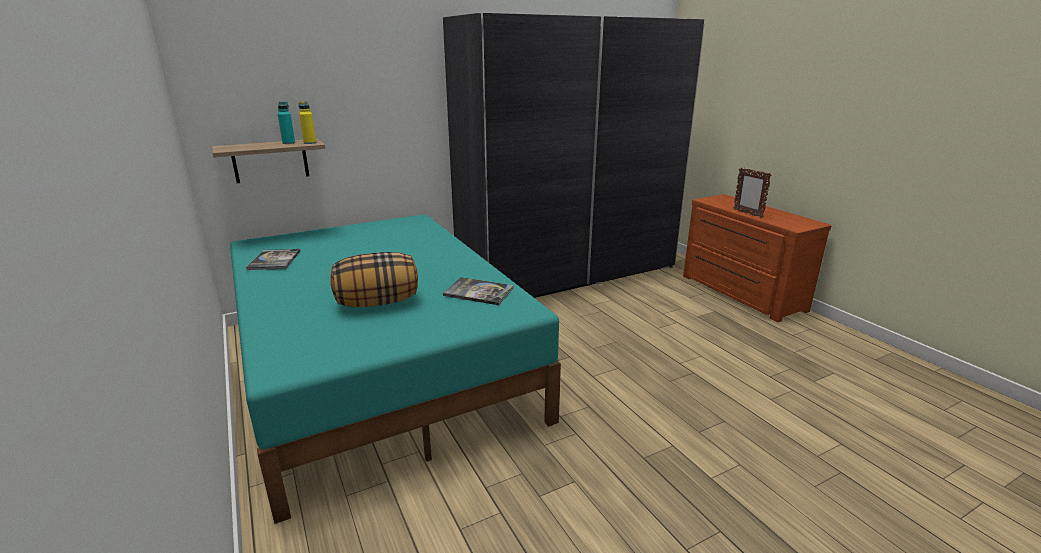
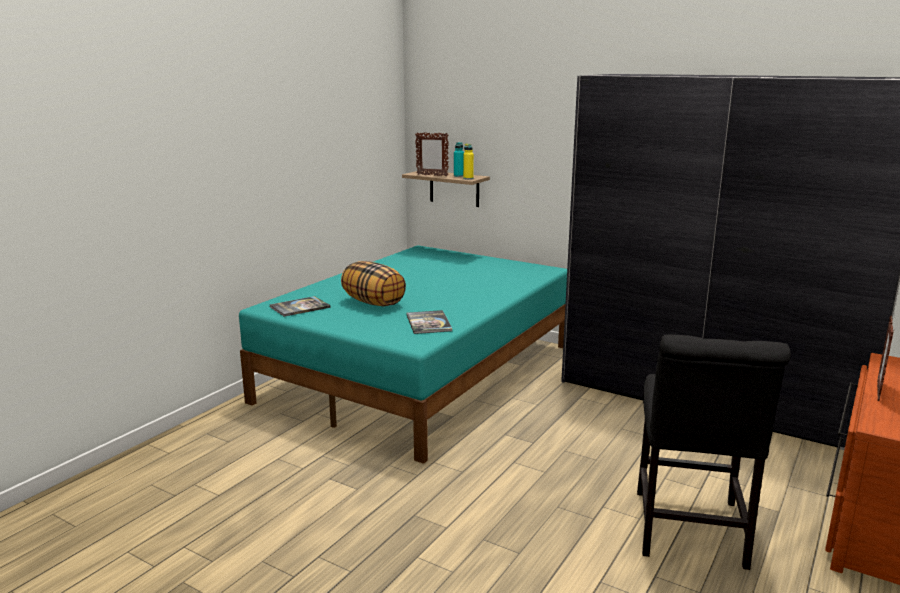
camera: 60 degrees right, 5 degrees down
book [246,249,300,270] -> book moved to [269,296,331,317]
none -> picture frame [415,132,449,176]
none -> black chair [637,334,791,570]

